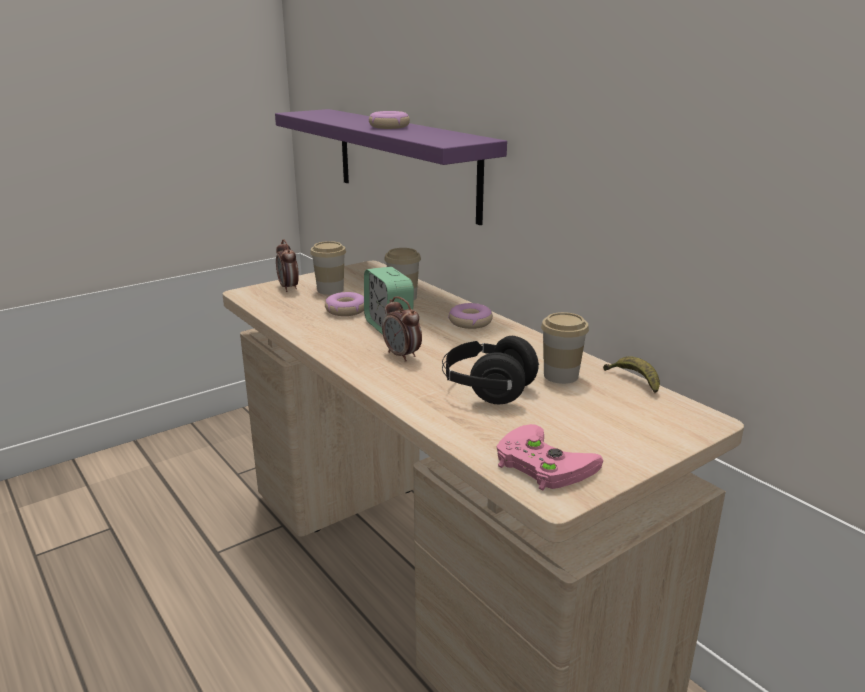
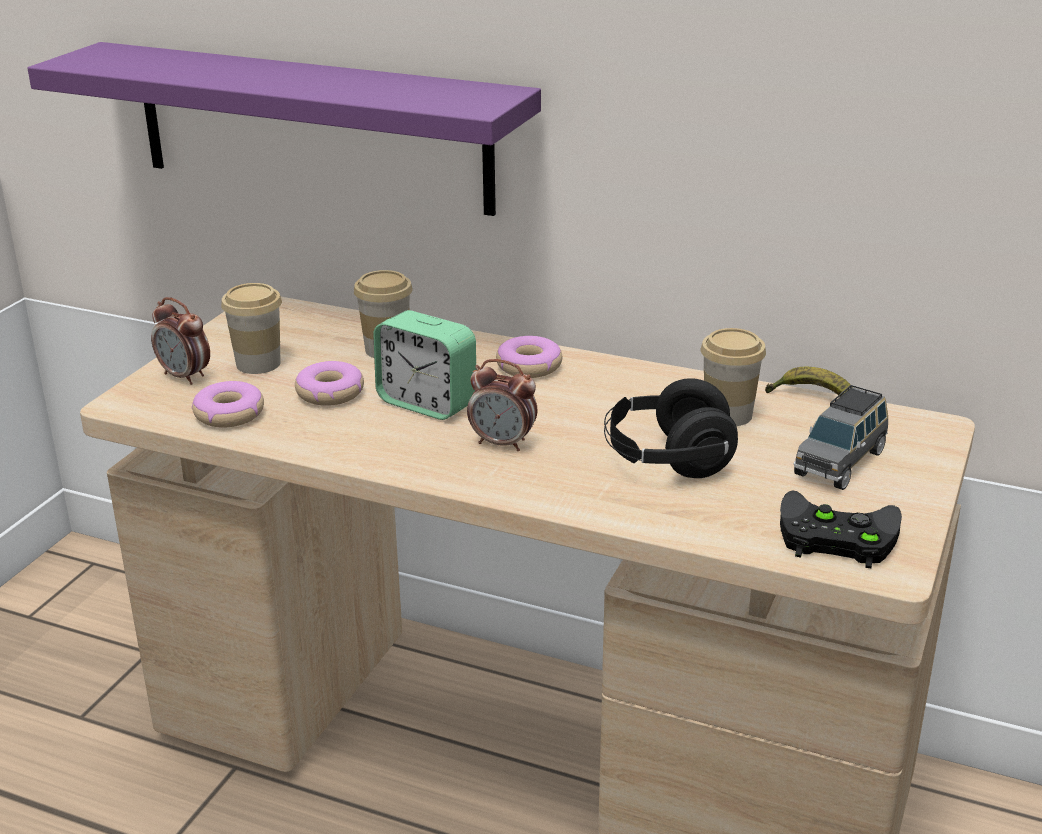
camera: 30 degrees left, 5 degrees up
donut [369,111,410,129] -> donut moved to [192,381,264,427]
pink game controller [496,424,603,490] -> black game controller [780,490,902,568]
none -> grey toy car [794,385,888,490]

